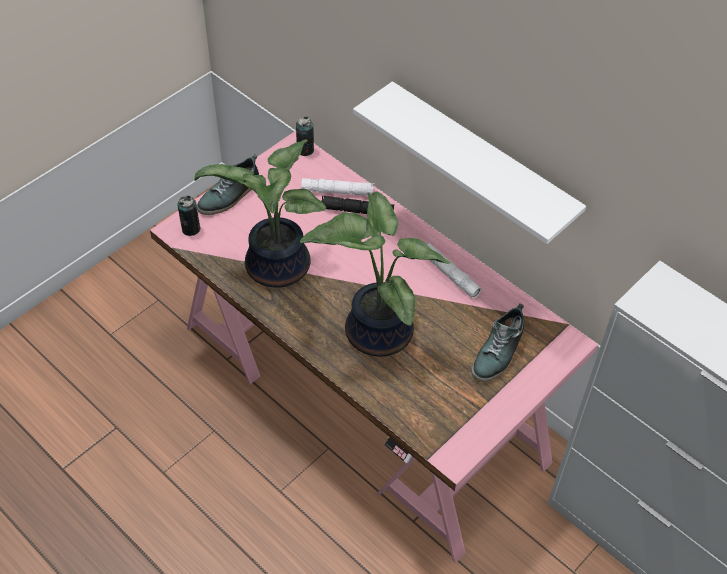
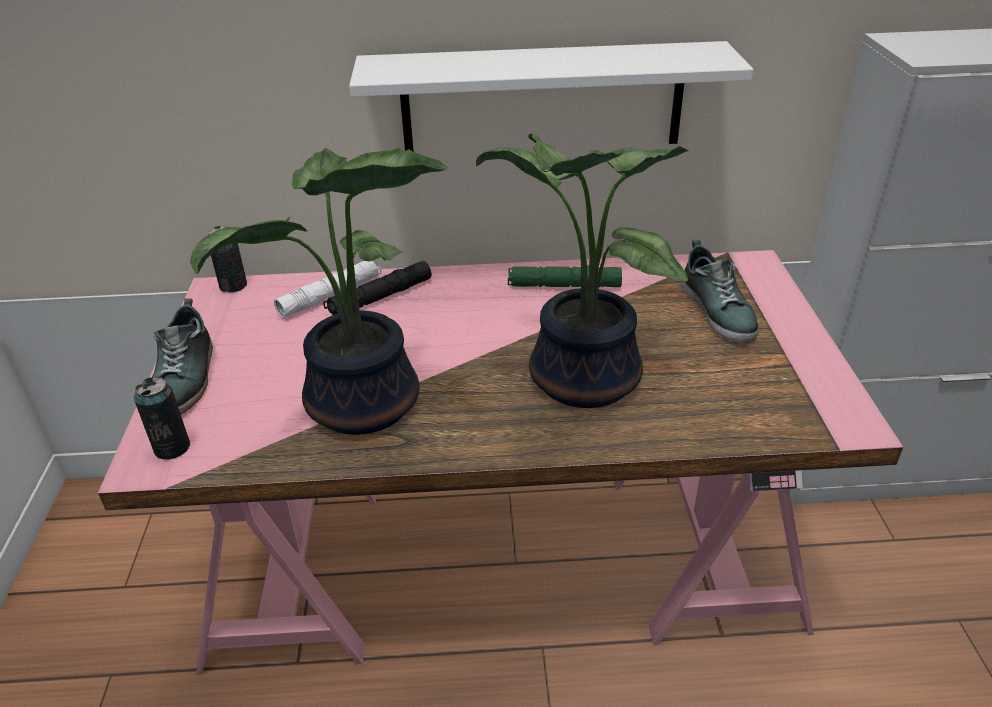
camera: 45 degrees left, 15 degrees down
white flashlight [427,243,482,299] -> green flashlight [508,266,622,287]

